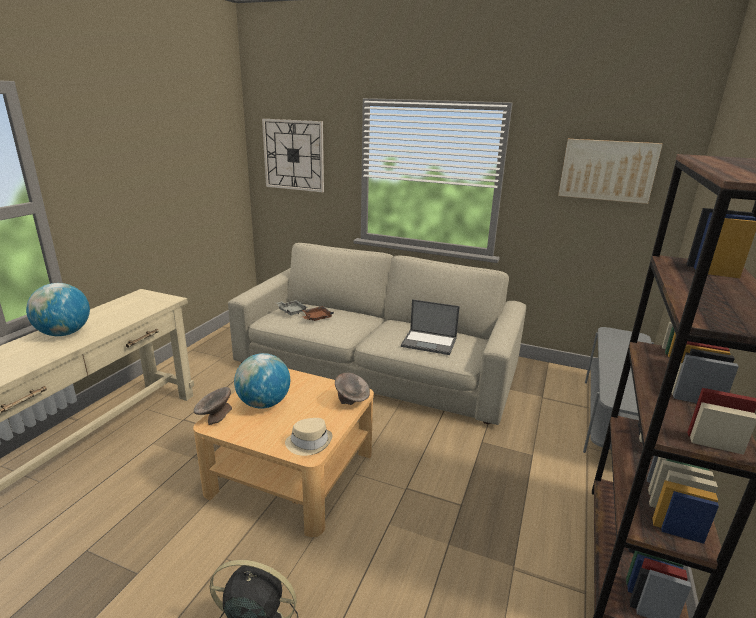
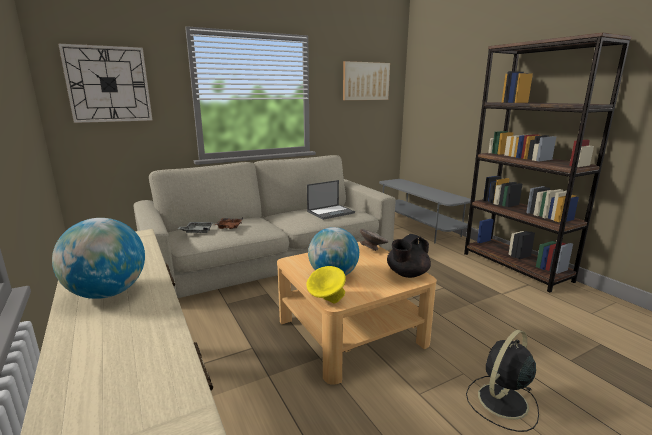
camera: 50 degrees left, 5 degrees down
grey bowl [194,387,232,425] -> yellow bowl [306,266,346,303]
beige hat [285,418,332,456] -> black teapot [387,234,431,278]

